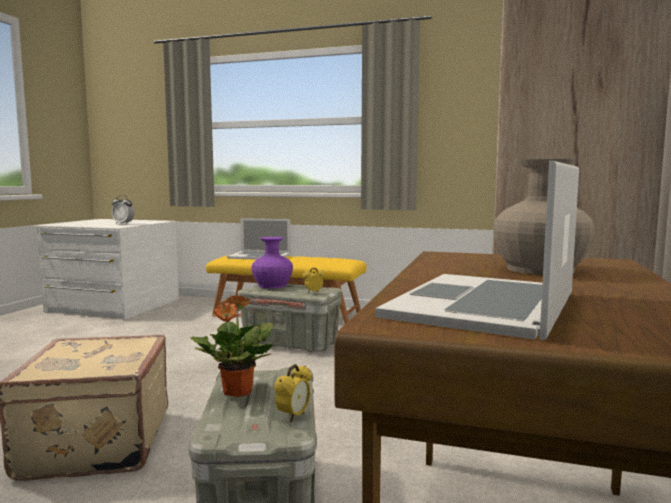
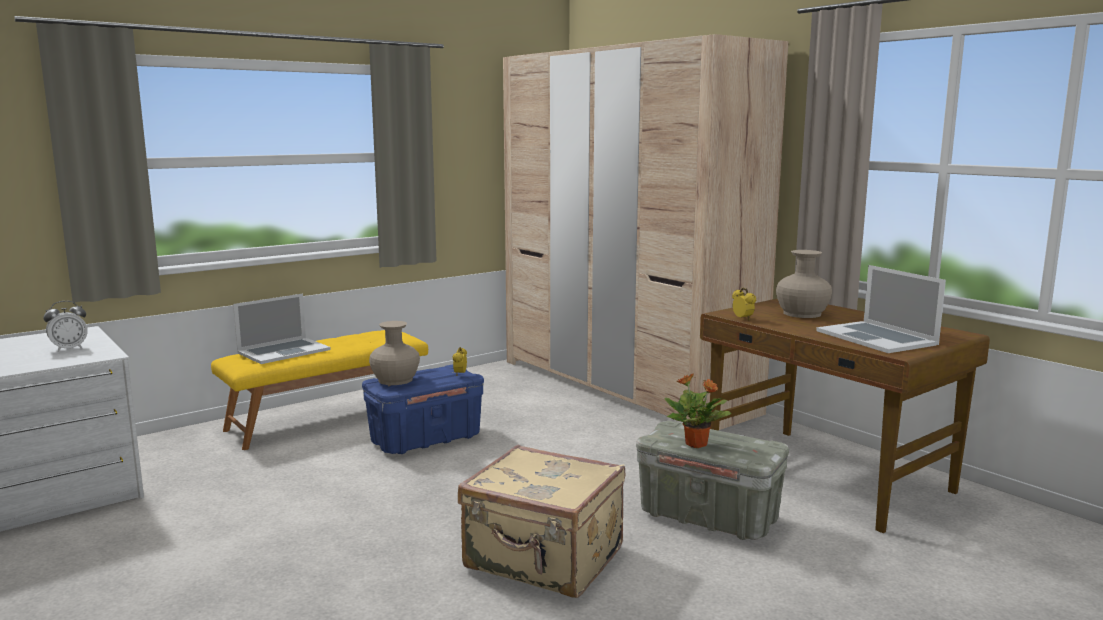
camera: 55 degrees left, 5 degrees up
grey storage box [238,284,342,353] -> blue storage box [362,365,484,454]
purple vase [251,237,293,289] -> beige vase [369,321,420,385]
alarm clock [274,364,312,422] -> alarm clock moved to [732,288,756,320]

